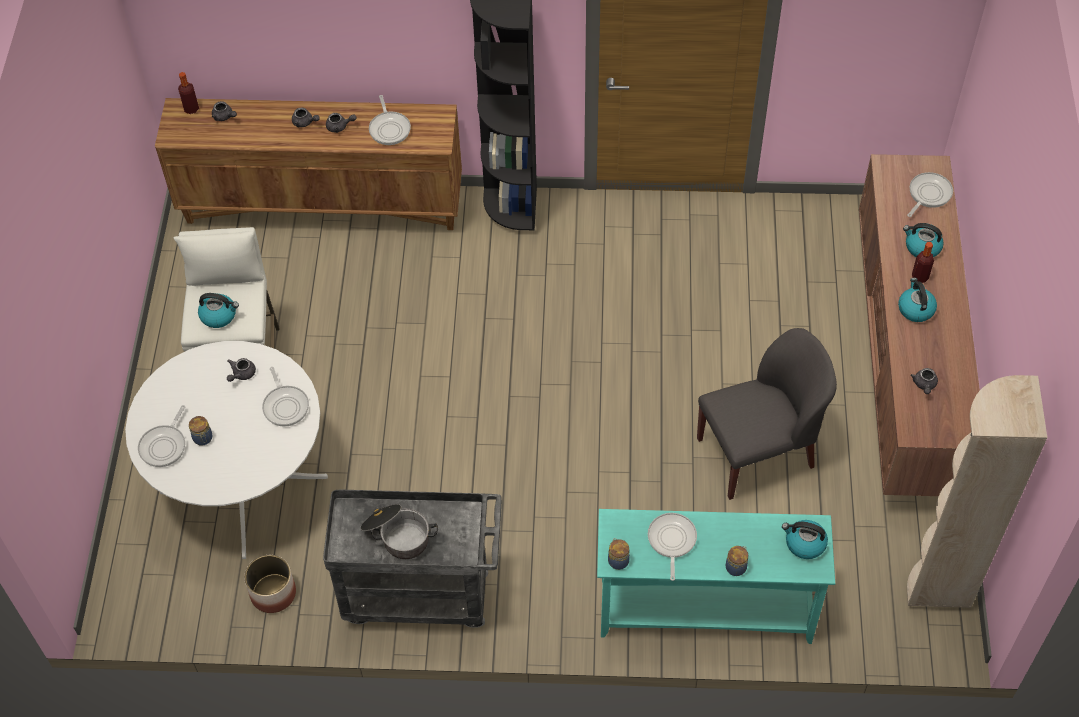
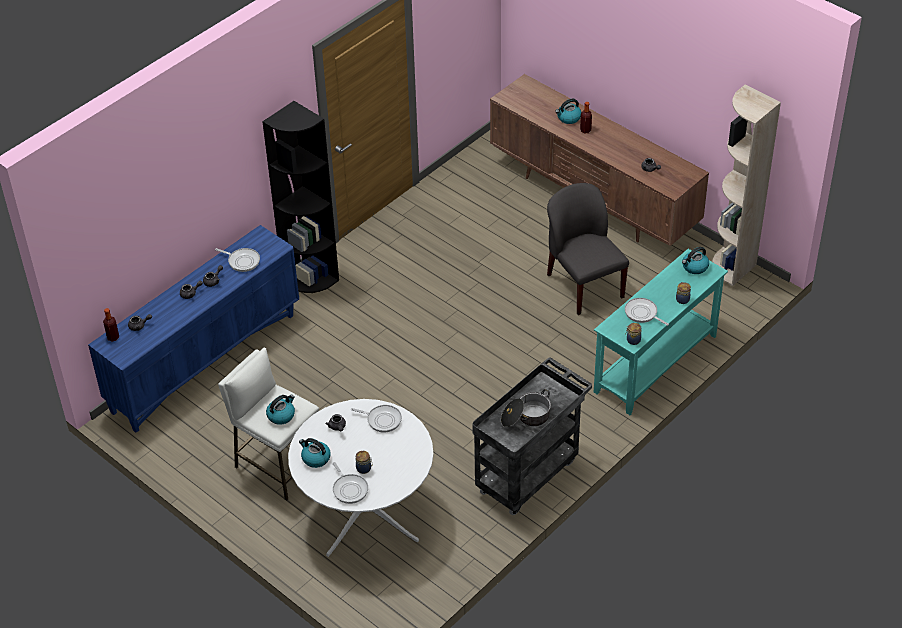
camera: 50 degrees left, 10 degrees down
brown dresser [155,98,462,230] -> blue dresser [88,225,299,433]
planter [244,555,296,613] -> none
grey chair [697,328,837,500] -> grey chair turned 45 degrees counterclockwise [547,183,629,315]
kettle [898,278,937,322] -> kettle moved to [299,438,331,468]
frying pan [907,172,953,217] -> none

